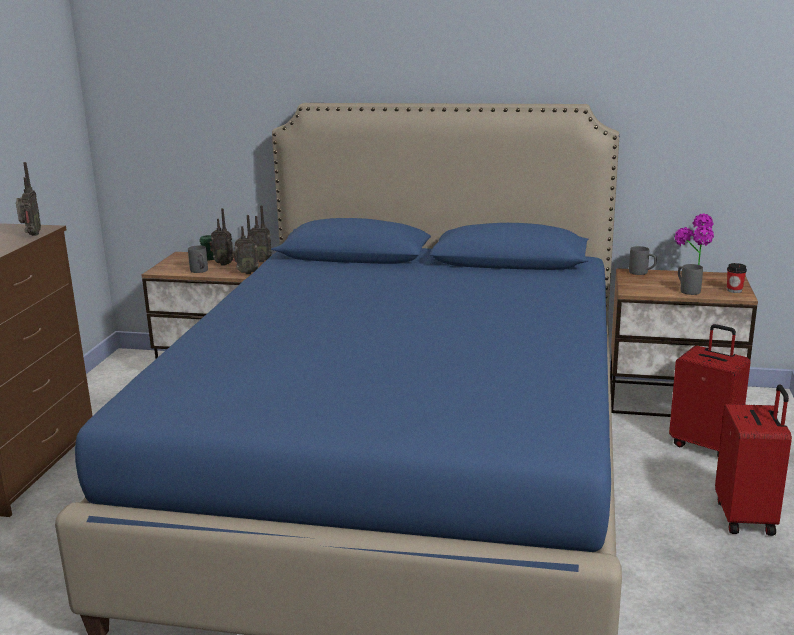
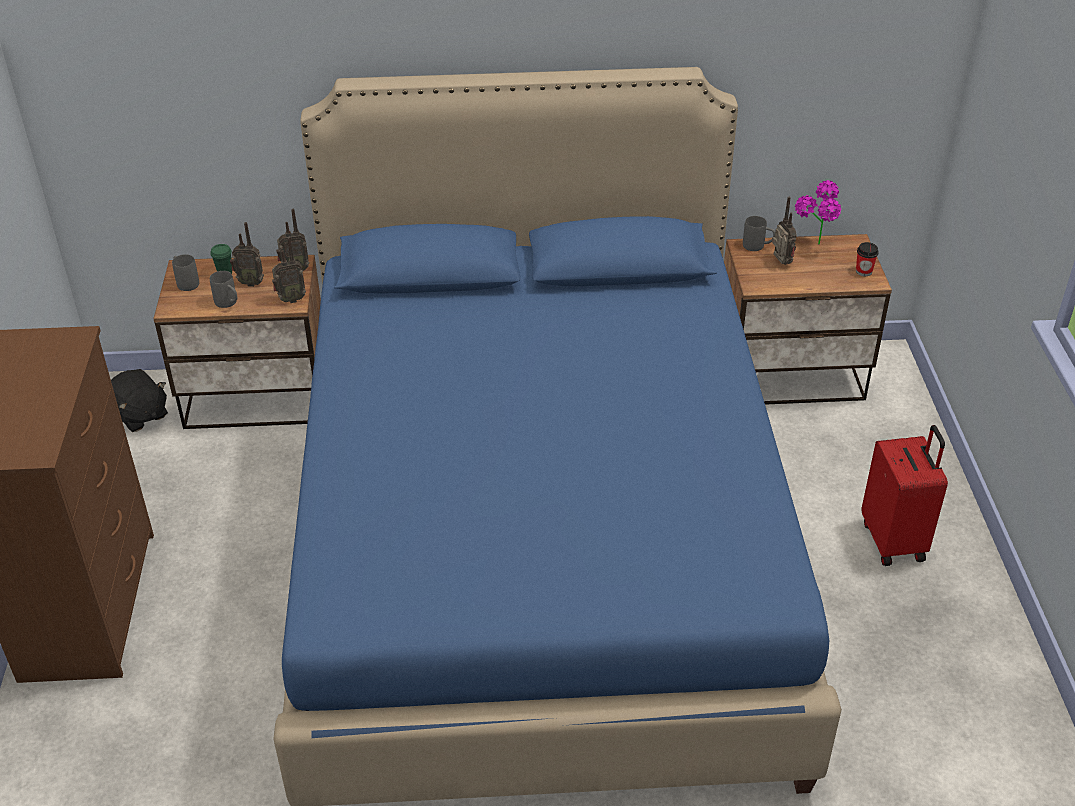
camera: 15 degrees left, 20 degrees up
radio [16,162,41,236] -> radio moved to [772,197,797,265]
red suitcase [669,324,751,457] -> none
grey mug [678,264,703,295] -> grey mug moved to [172,254,199,291]
none -> black plush toy [111,369,168,432]

